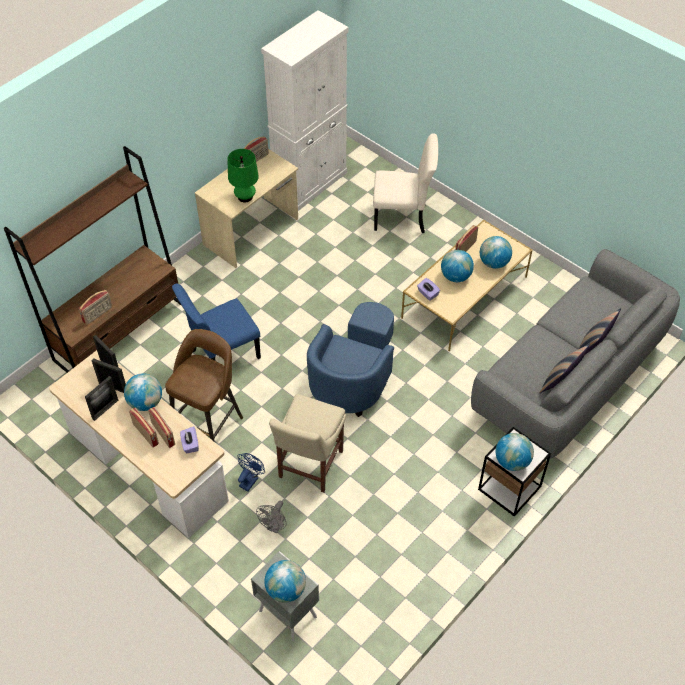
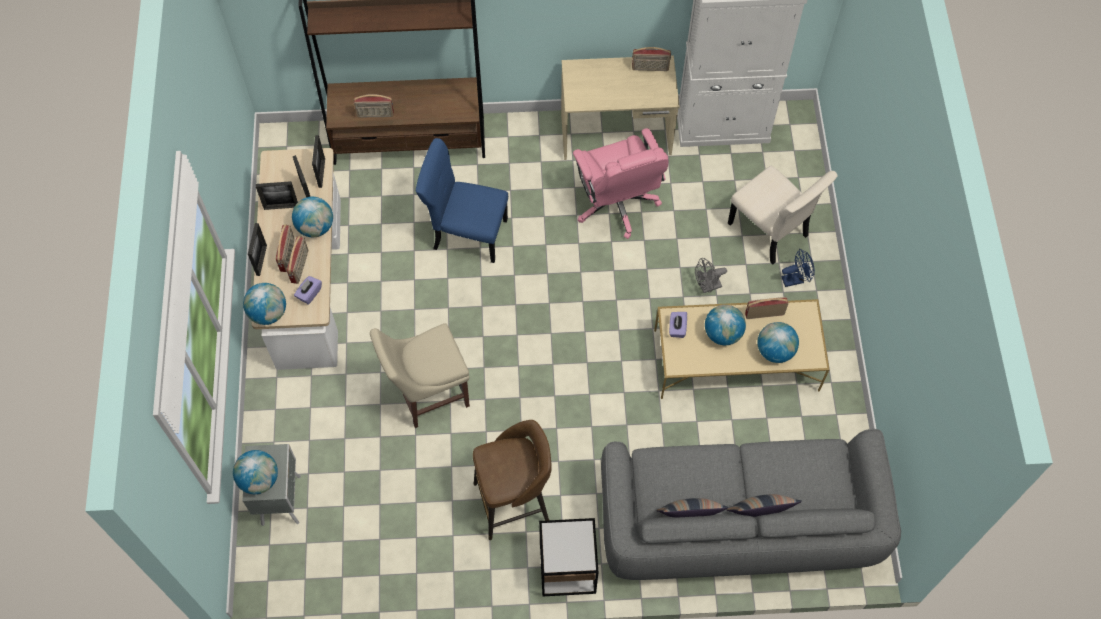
camera: 45 degrees right, 10 degrees up
brown stool [165,329,243,441] -> brown stool moved to [473,420,552,540]
green table lamp [227,149,259,202] -> none
blue fan [237,453,265,491] -> blue fan moved to [782,249,815,287]
grey fan [256,501,286,533] -> grey fan moved to [695,258,727,293]
blue armchair [307,302,394,417] -> none
globe [496,433,534,471] -> globe moved to [243,283,286,325]
none -> picture frame [248,223,267,276]
none -> pink office chair [573,128,669,239]

